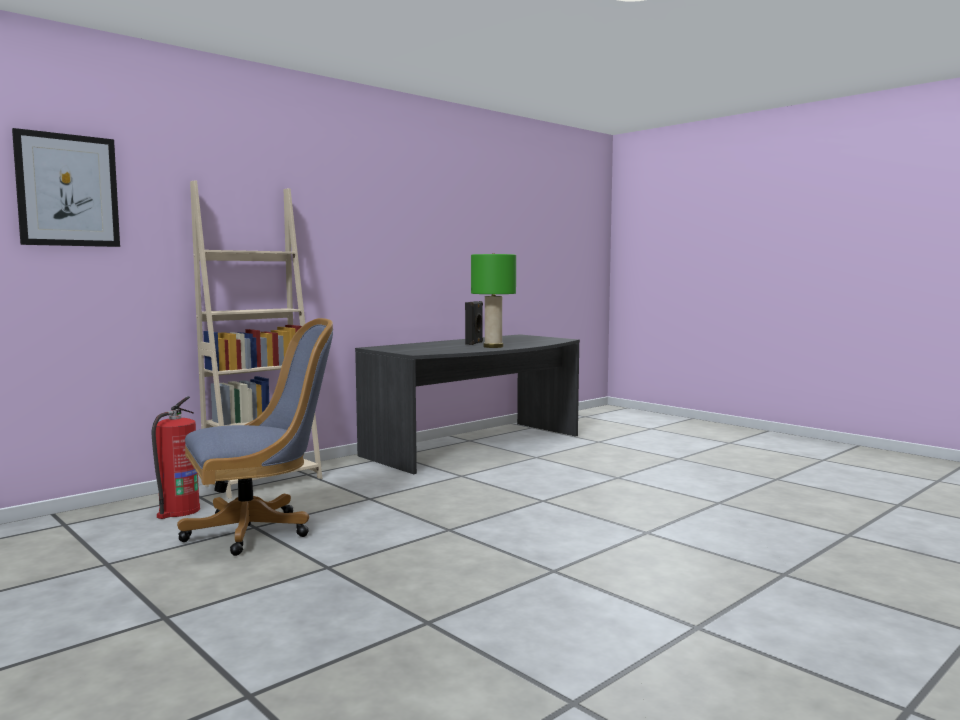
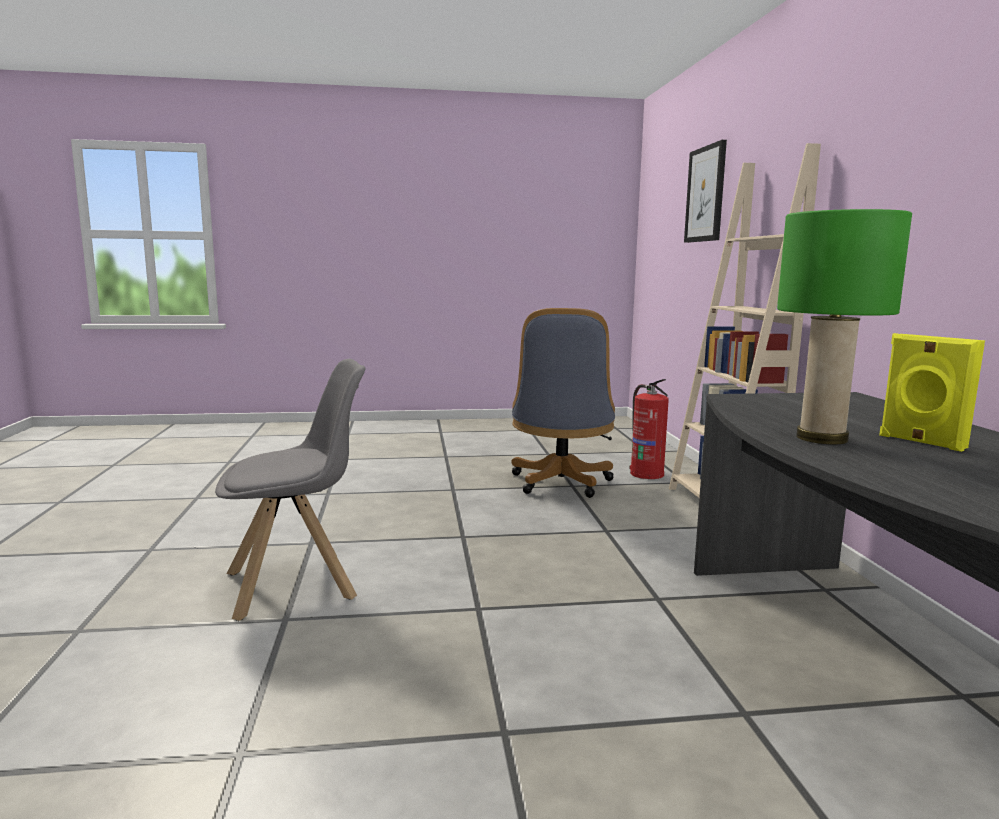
camera: 125 degrees right, 5 degrees up
black speaker [465,301,483,345] -> yellow speaker [879,333,985,452]
none -> grey chair [215,359,365,621]

